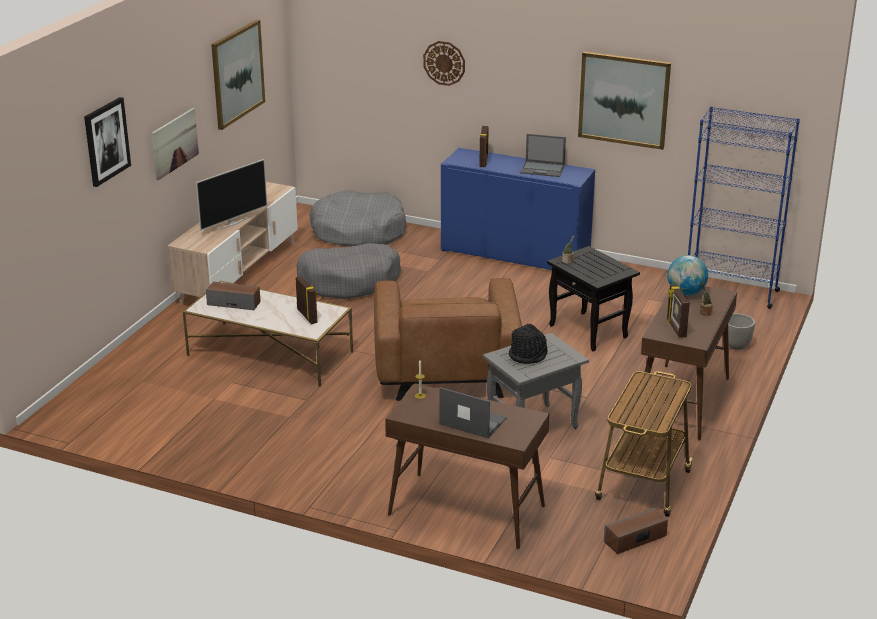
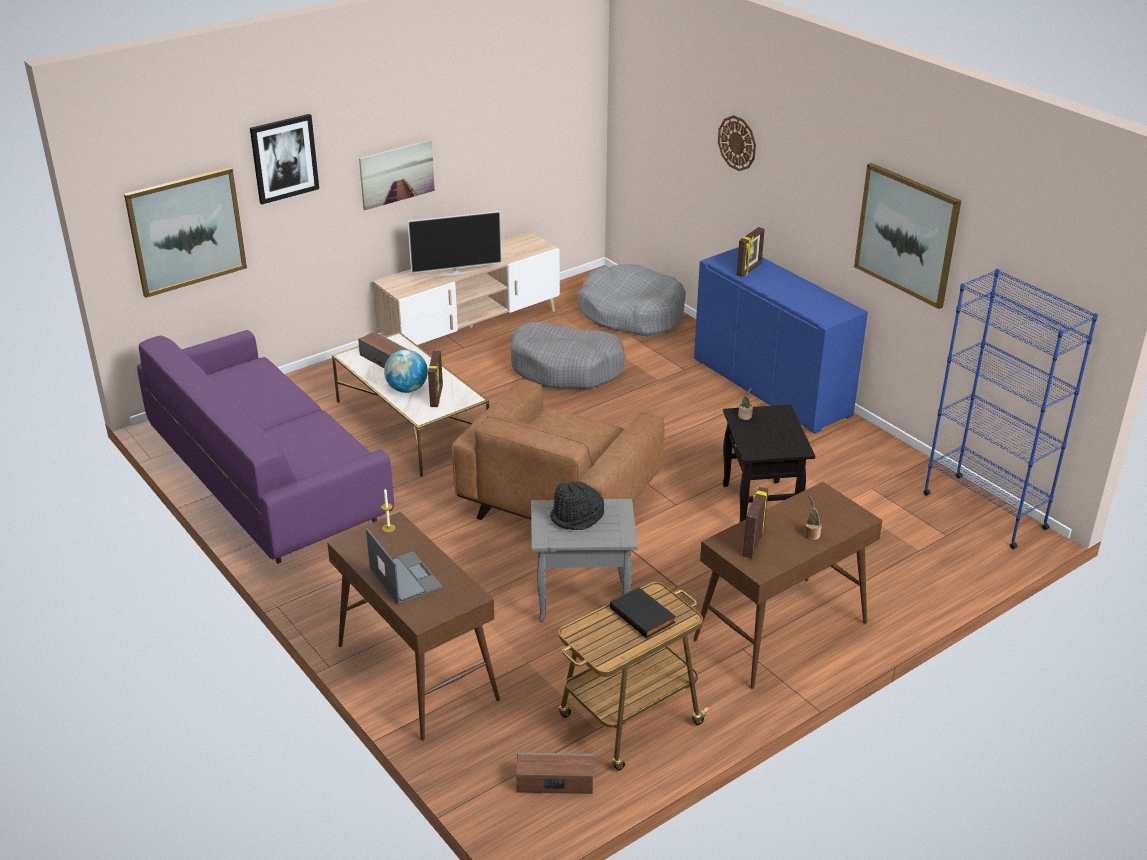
camera: 30 degrees right, 5 degrees up
picture [211,20,265,130] -> picture moved to [124,167,247,298]
laptop [520,134,566,177] -> none
globe [667,255,708,295] -> globe moved to [384,349,428,393]
planter [728,313,755,350] -> none
none -> purple sofa [137,330,394,564]
none -> black book [610,587,676,638]

